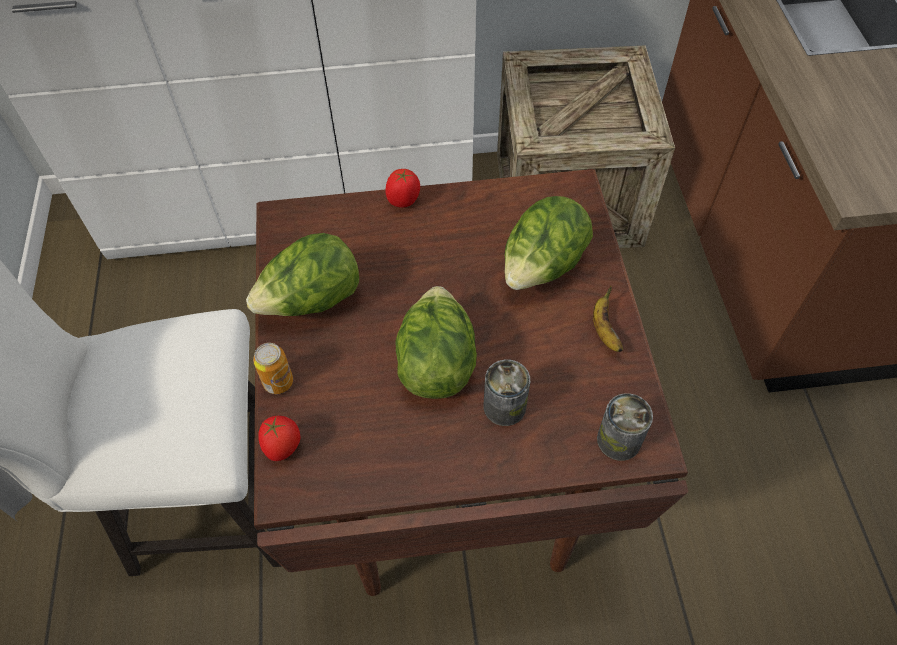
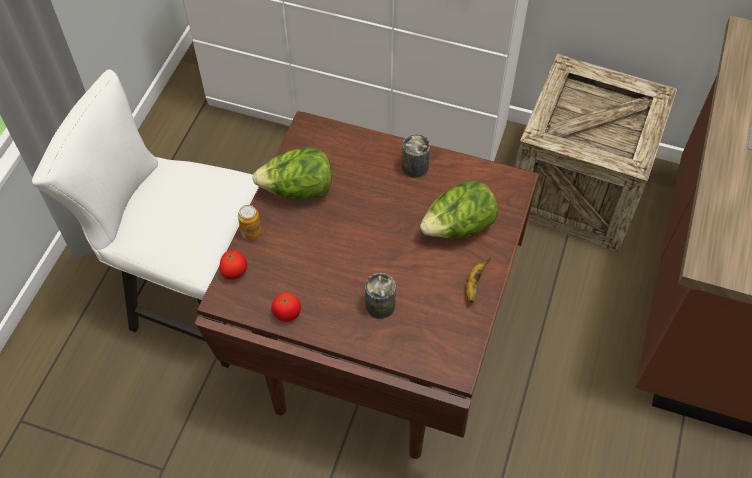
camera: 25 degrees right, 0 degrees up
tomato [386,169,420,208] -> tomato moved to [271,292,301,322]
lettuce [395,286,477,399] -> none
can [597,393,653,461] -> can moved to [402,134,430,178]

